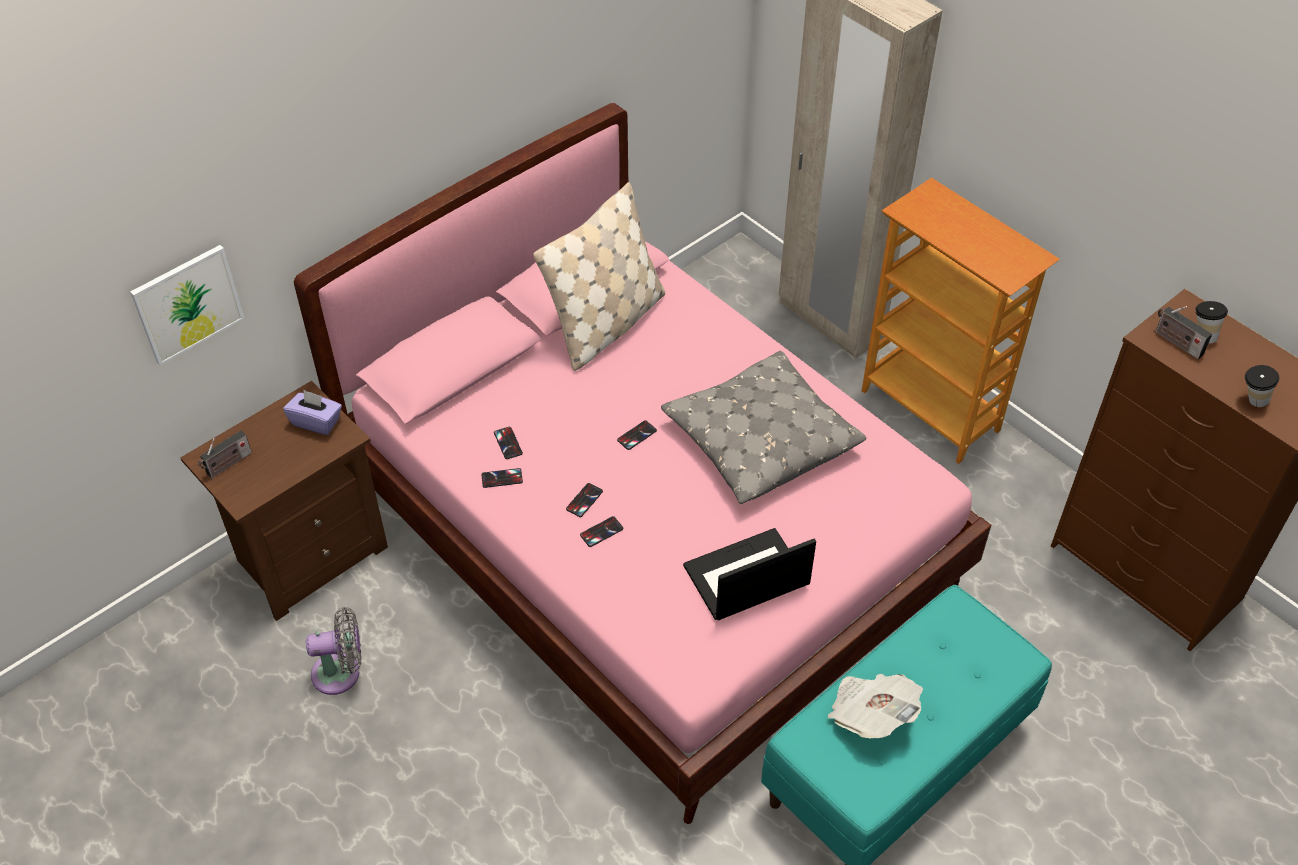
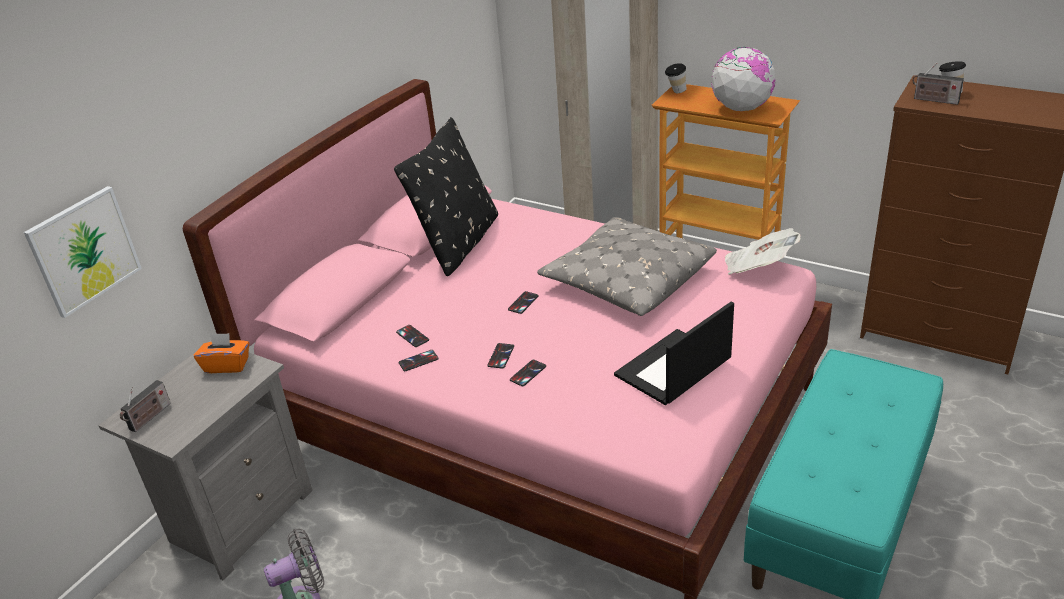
camera: 15 degrees left, 15 degrees down
brown nightstand [180,381,388,621] -> grey nightstand [98,340,312,580]
purple tissue box [283,389,342,435] -> orange tissue box [194,333,249,373]
beige pillow [533,182,665,371] -> black pillow [394,117,498,276]
newspaper [827,674,923,739] -> newspaper moved to [725,228,800,275]
cup [1245,365,1279,407] -> cup moved to [665,63,686,93]
none -> globe [711,47,776,111]

